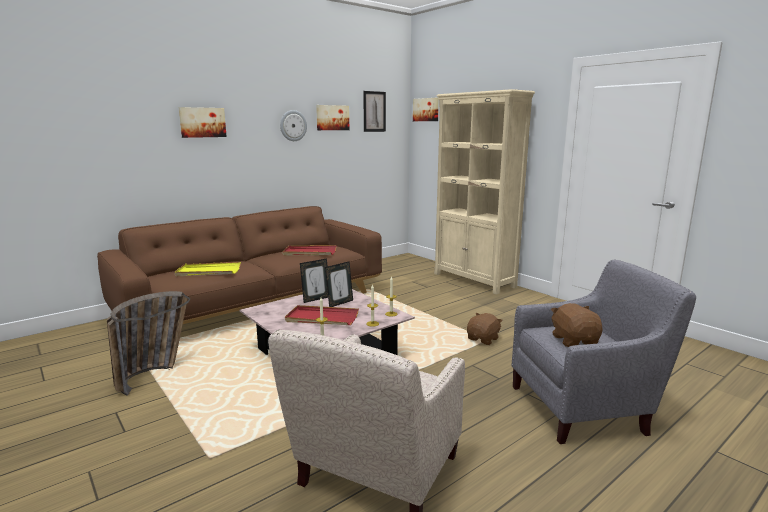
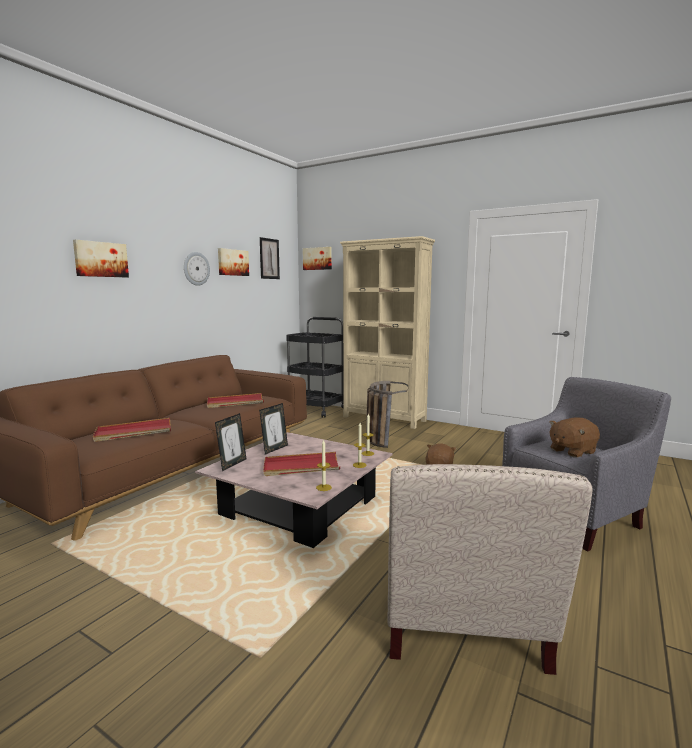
camera: 20 degrees left, 5 degrees down
basket [107,291,190,396] -> basket moved to [366,381,408,448]
yellow tray [175,262,241,276] -> red tray [93,418,171,442]
picture frame [325,261,353,307] -> picture frame moved to [215,413,246,471]
brown plush toy [551,303,603,347] -> brown plush toy turned 90 degrees counterclockwise [549,417,600,458]
none -> black cart [286,317,343,417]

